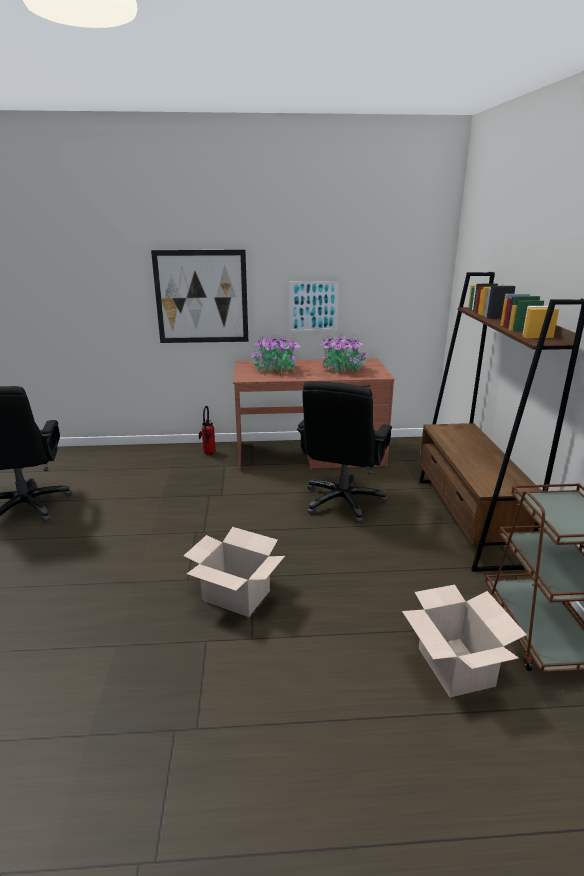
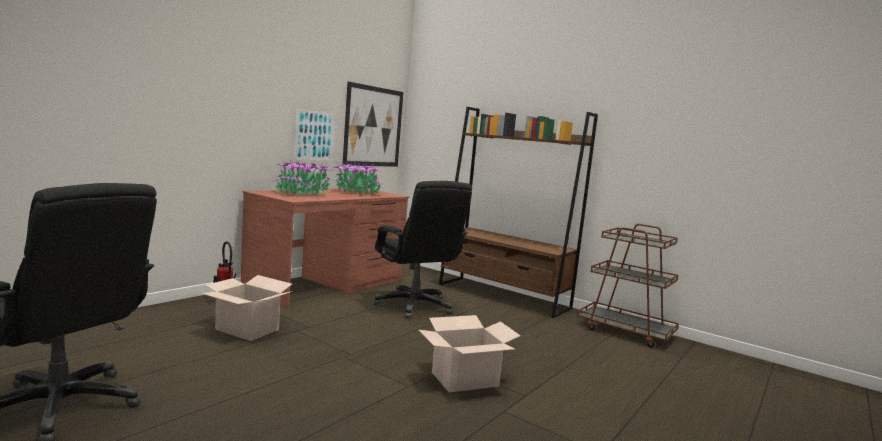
camera: 50 degrees left, 15 degrees down
picture [151,250,248,343] -> picture moved to [342,81,403,167]
cardboard box [402,585,527,697] -> cardboard box moved to [201,275,293,341]

